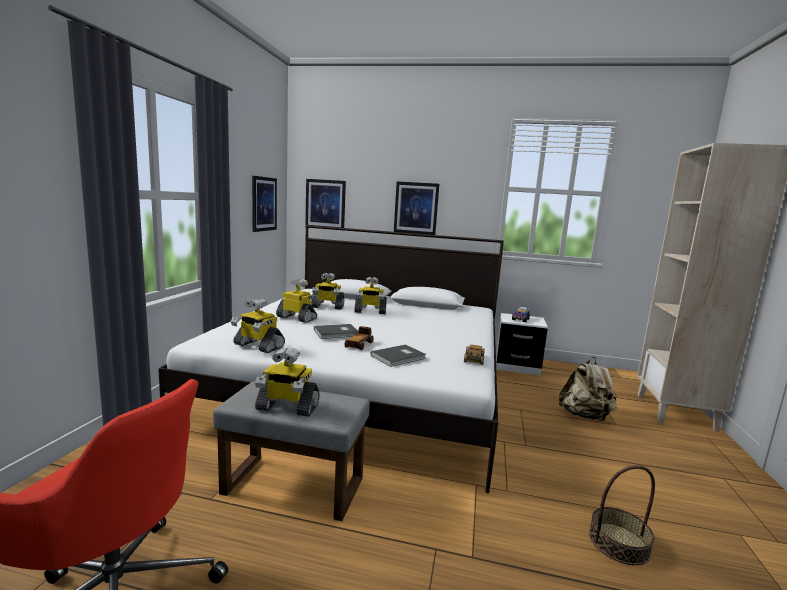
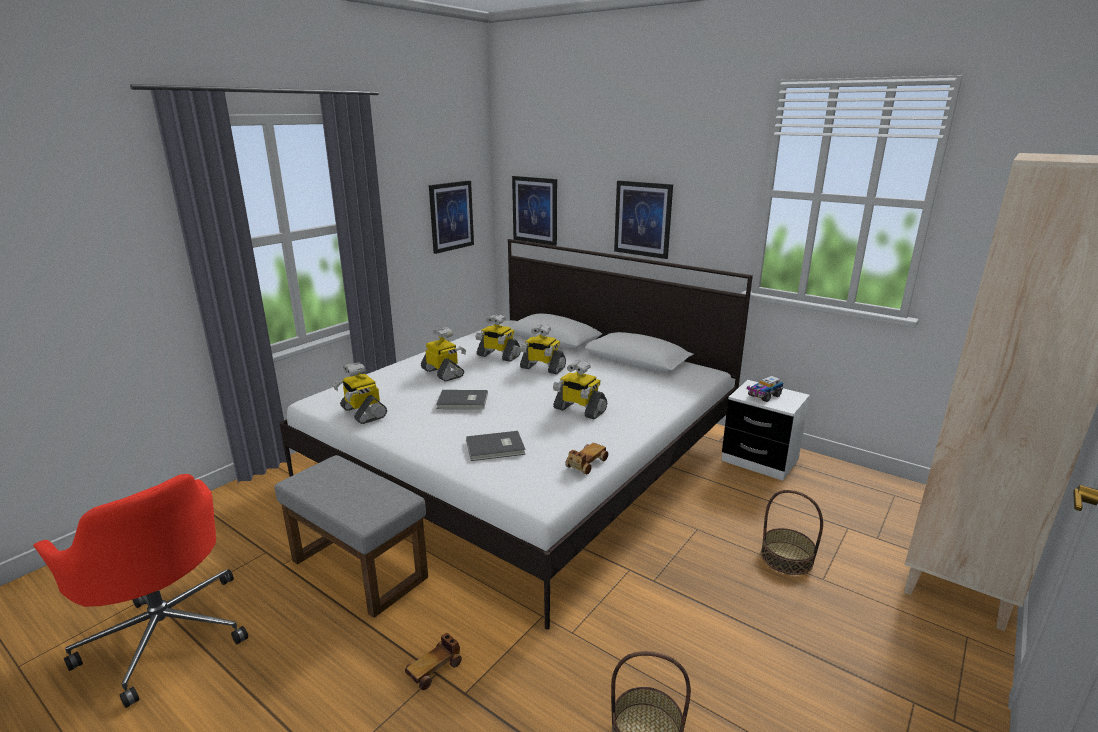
camera: 25 degrees right, 10 degrees up
toy robot [255,348,320,417] -> toy robot moved to [553,360,607,419]
toy car [345,326,374,350] -> toy car moved to [405,633,462,690]
beige backpack [559,357,617,422] -> basket [761,490,823,575]

